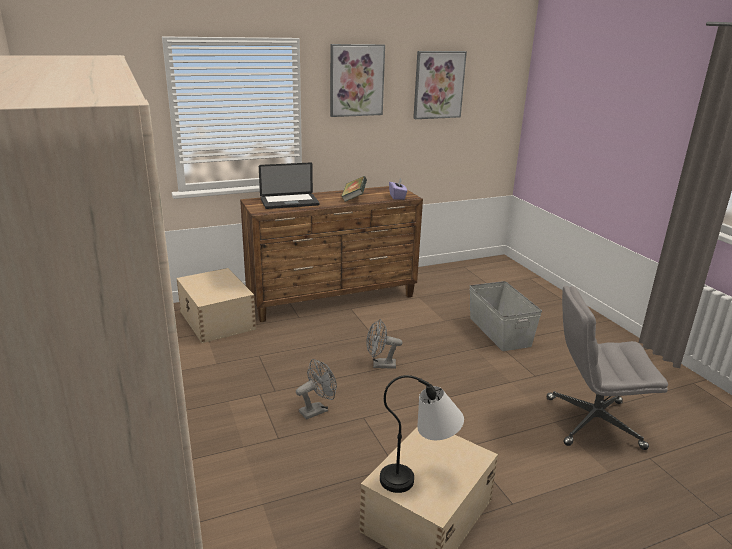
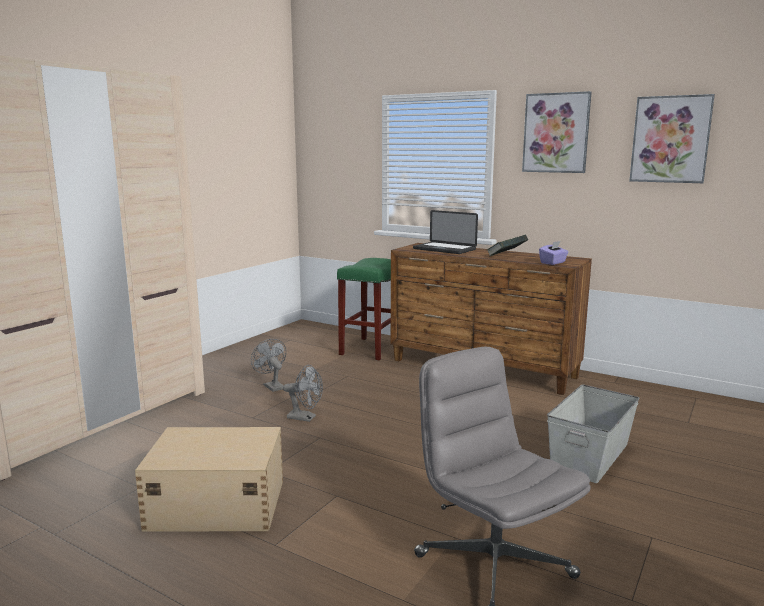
camera: 55 degrees right, 10 degrees down
beige storage box [176,268,256,343] -> green stool [337,258,391,361]
grey fan [366,319,403,369] -> grey fan moved to [251,339,286,392]
table lamp [380,375,464,493] -> none

